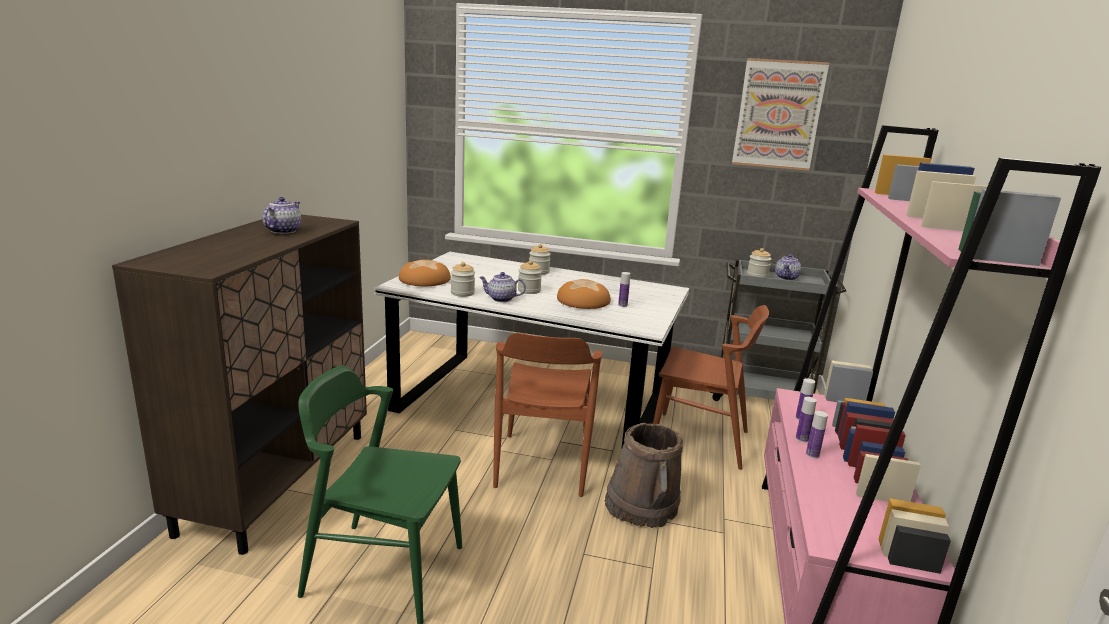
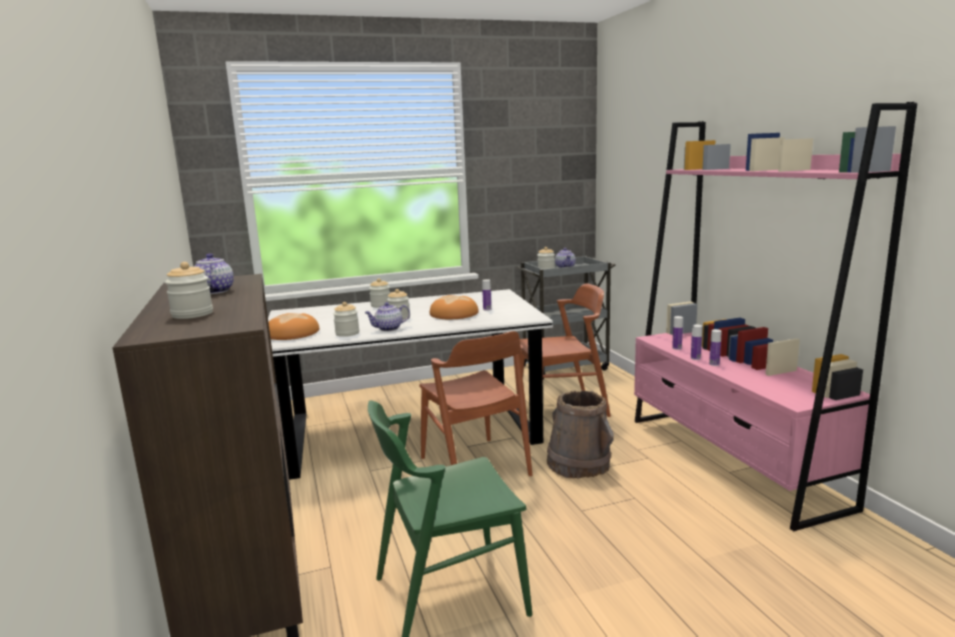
camera: 30 degrees left, 5 degrees down
picture [732,58,829,171] -> none
none -> jar [165,262,213,319]

